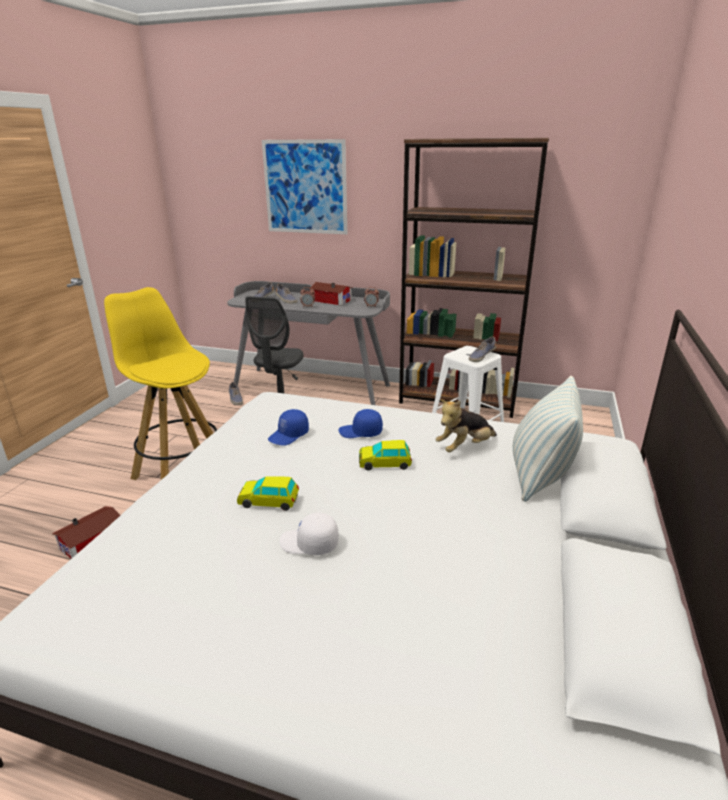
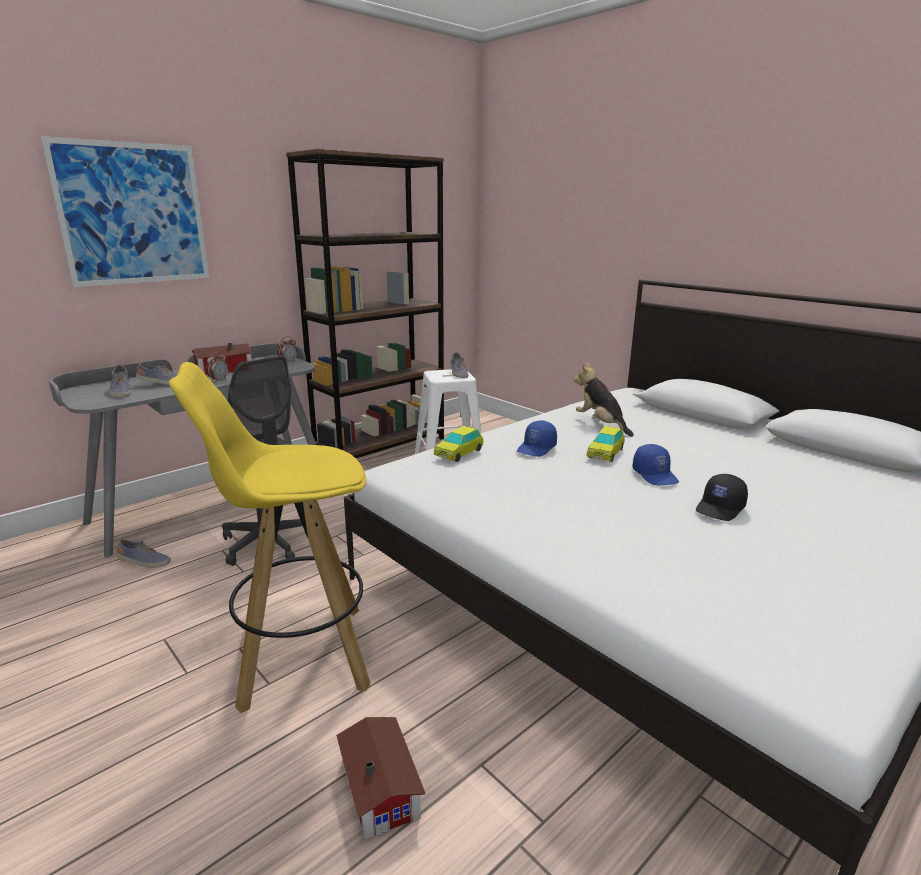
camera: 60 degrees left, 5 degrees down
toy car [237,476,299,511] -> toy car moved to [434,426,484,462]
blue cap [268,409,309,446] -> blue cap moved to [632,444,679,485]
white cap [279,513,339,555] -> black cap [696,474,748,521]
plush toy [435,399,497,452] -> plush toy turned 150 degrees clockwise [574,362,634,437]
pillow [513,376,583,502] -> none

